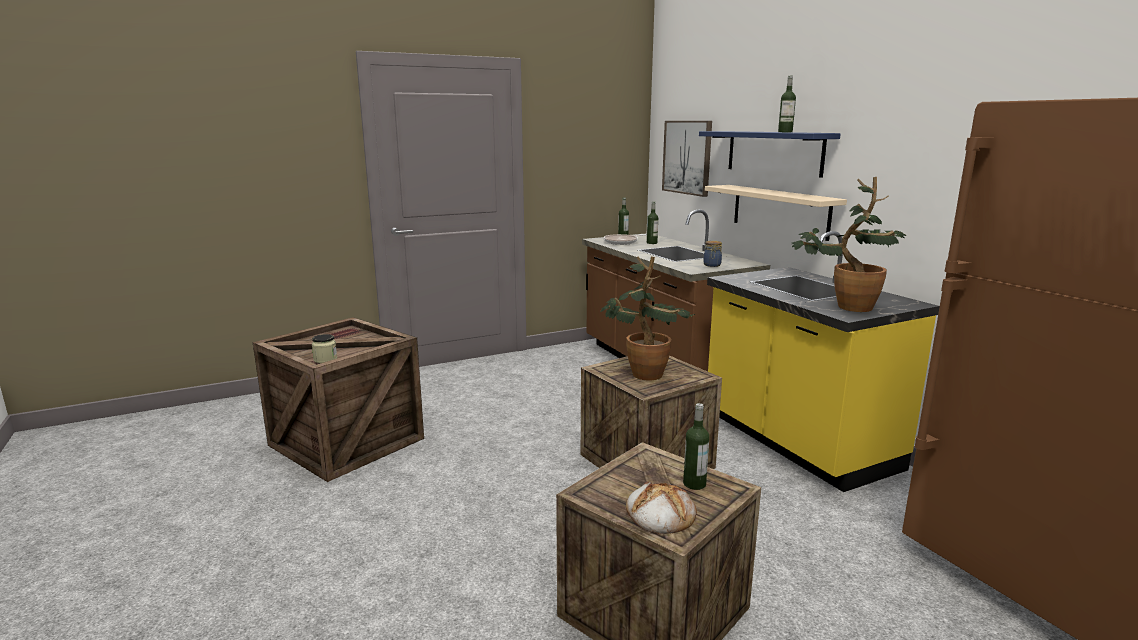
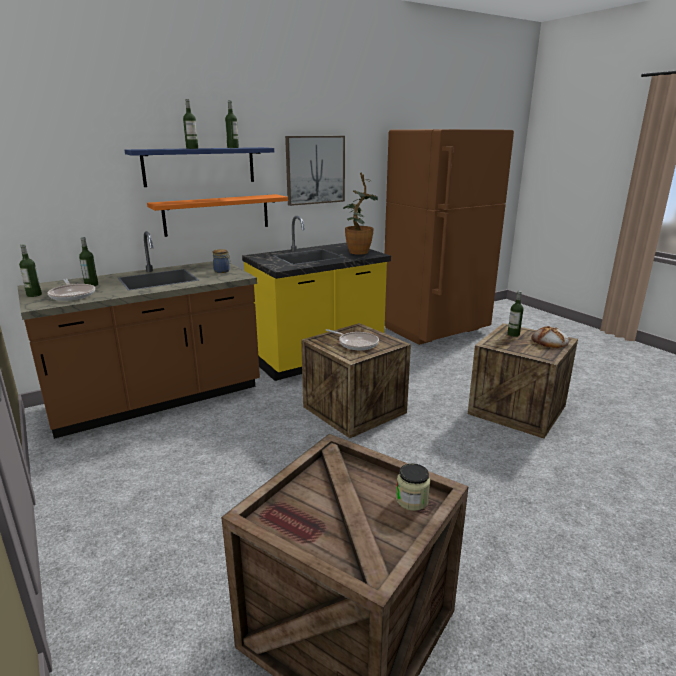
camera: 95 degrees left, 5 degrees up
potted plant [600,257,695,381] -> frying pan [326,329,379,350]
picture [662,121,712,197] -> picture moved to [285,136,345,206]
beige shelf [705,185,847,241] -> orange shelf [147,194,288,237]
none -> bottle [183,99,198,149]

